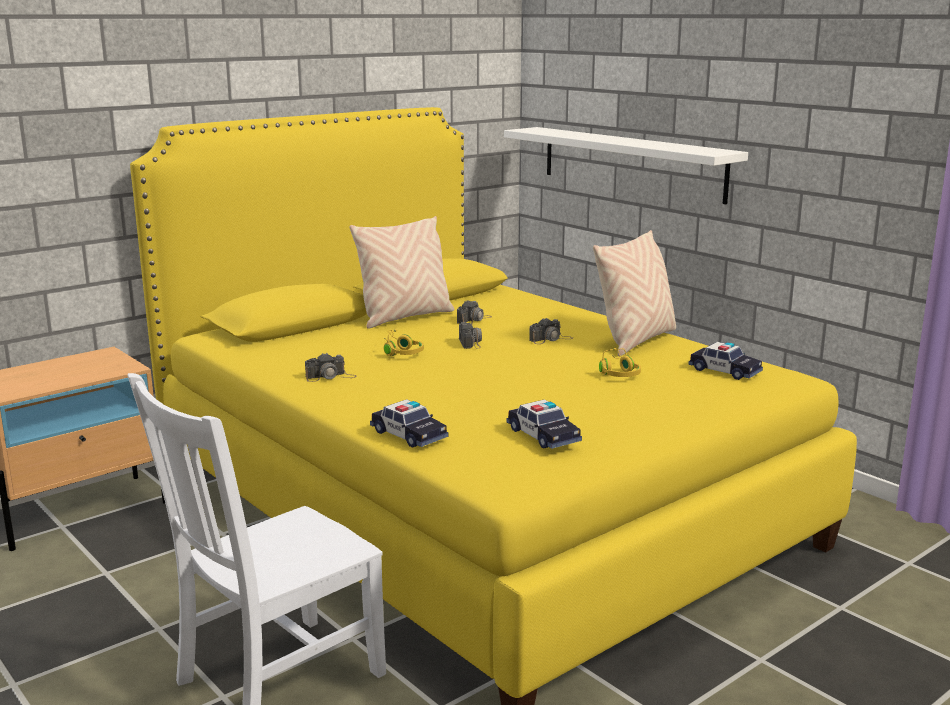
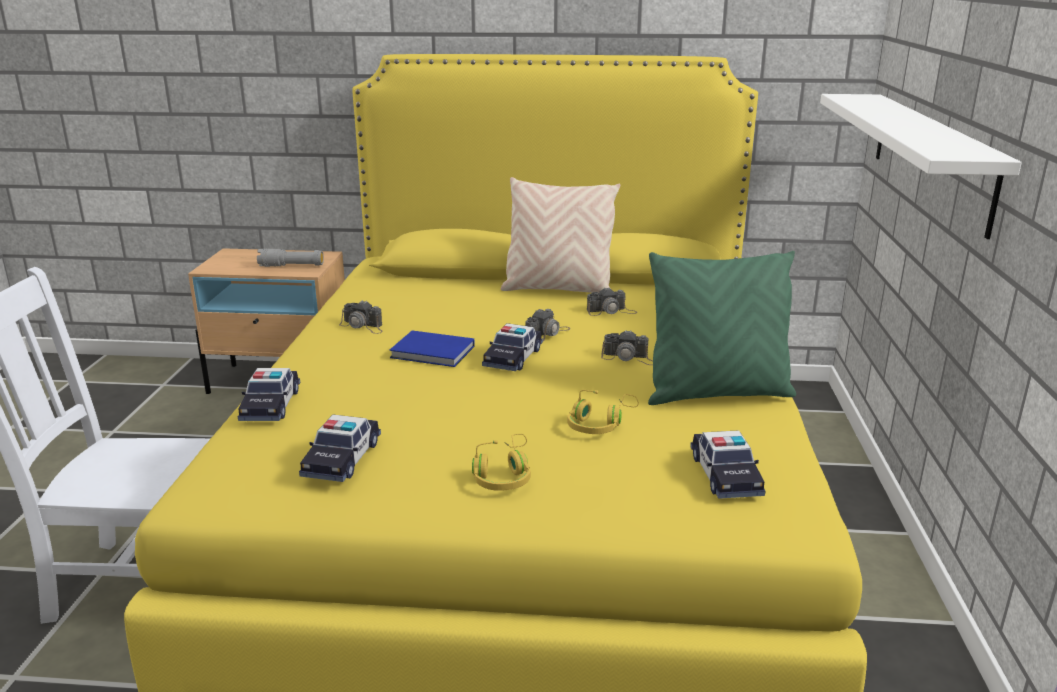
camera: 45 degrees right, 5 degrees up
yellow headphones [384,329,424,356] -> yellow headphones moved to [472,434,531,491]
beige pillow [593,230,676,356] -> green pillow [648,251,796,405]
none -> grey flashlight [257,248,324,267]
none -> blue book [389,330,475,367]
none -> toy car [482,323,543,371]

